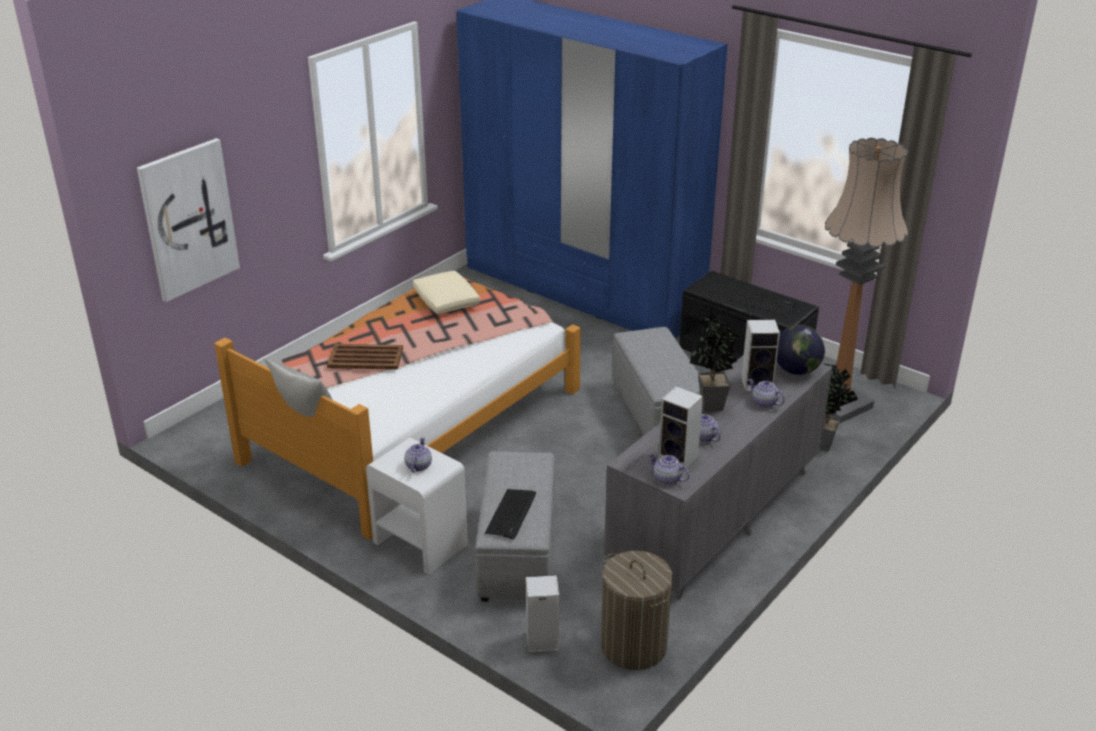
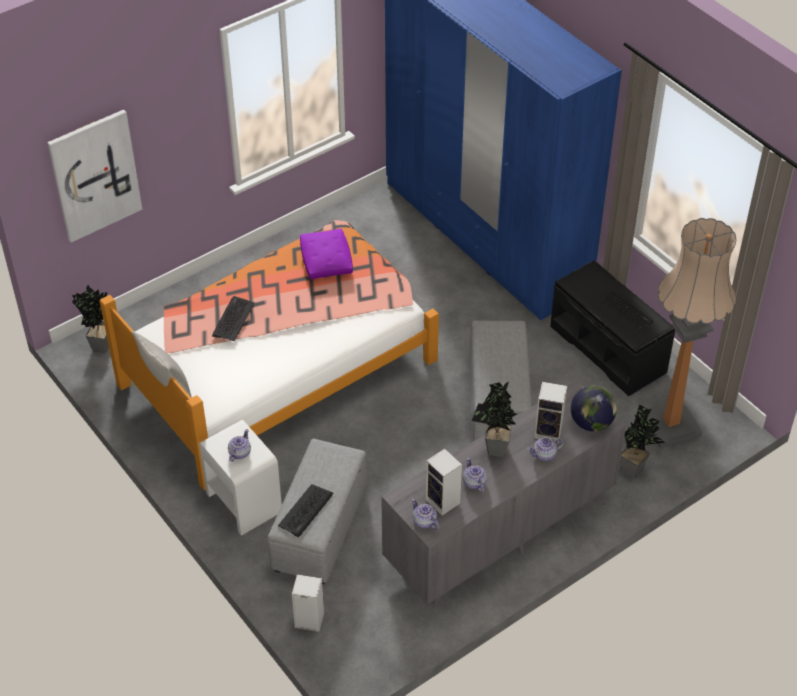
camera: 15 degrees right, 15 degrees up
brown tray [327,344,403,370] -> keyboard [212,296,255,341]
beige pillow [413,270,480,314] -> purple pillow [300,229,353,279]
laundry basket [601,551,673,670] -> none
teapot [748,379,785,408] -> teapot turned 75 degrees counterclockwise [527,437,564,461]
none -> potted plant [72,285,109,353]

